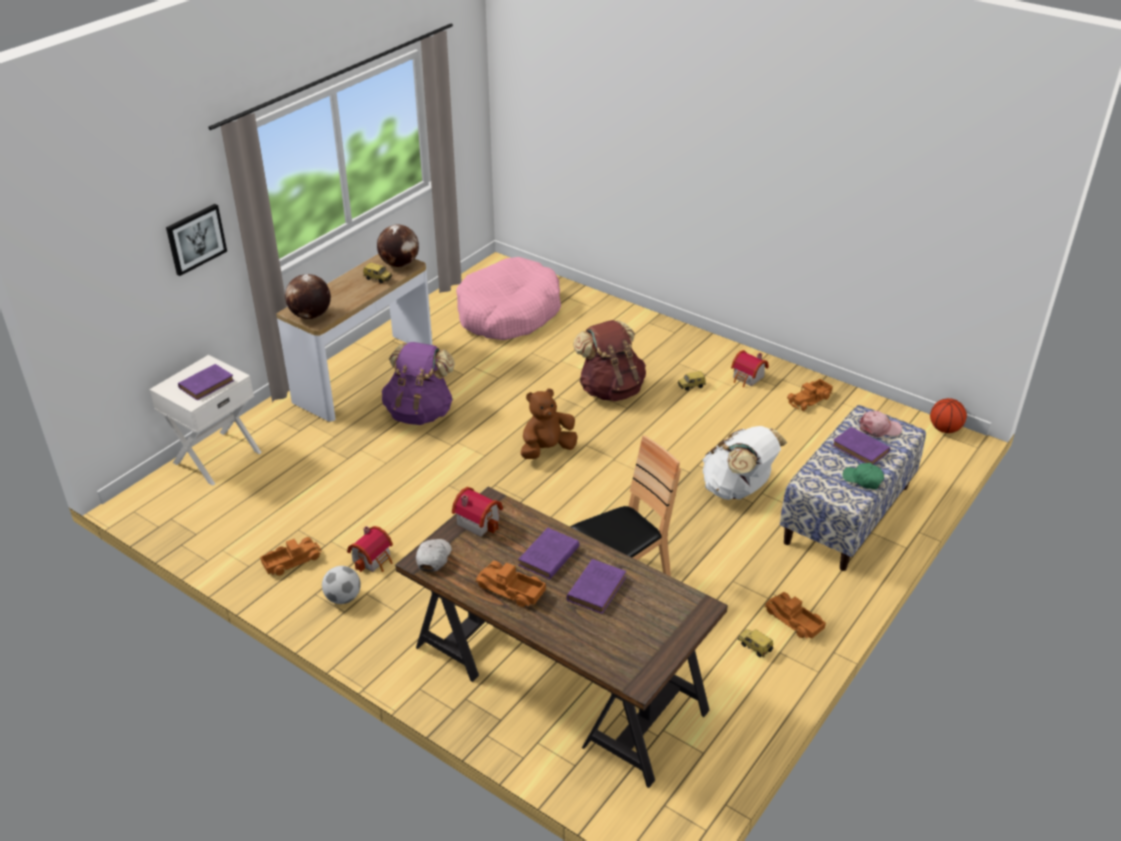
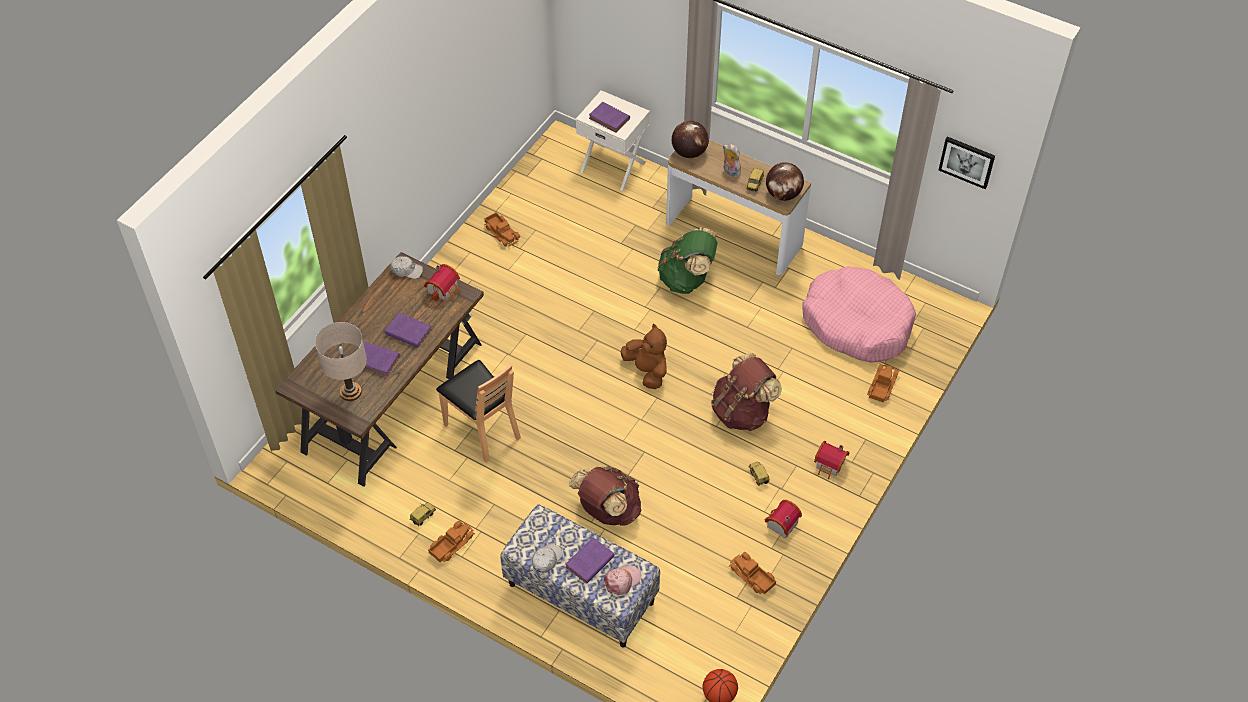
camera: 85 degrees right, 15 degrees up
picture [166,204,227,276] -> picture moved to [939,137,995,189]
football [322,566,361,604] -> none
toy house [347,526,393,572] -> toy house moved to [814,441,849,479]
purple backpack [382,342,455,425] -> green backpack [658,227,718,294]
toy truck [475,561,546,607] -> toy truck moved to [867,364,900,403]
white backpack [703,426,787,500] -> brown backpack [569,466,642,526]
green cap [842,463,884,490] -> white cap [532,544,563,573]
pink cap [859,411,902,437] -> pink cap turned 120 degrees counterclockwise [604,565,641,595]
none -> beige table lamp [315,322,367,401]
none -> plush toy [723,144,741,177]

